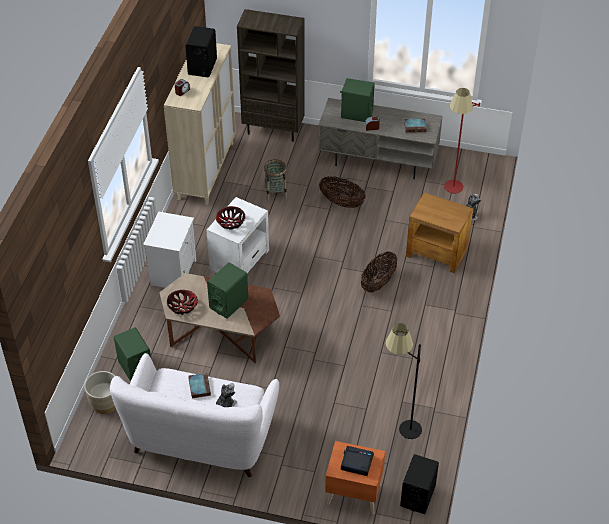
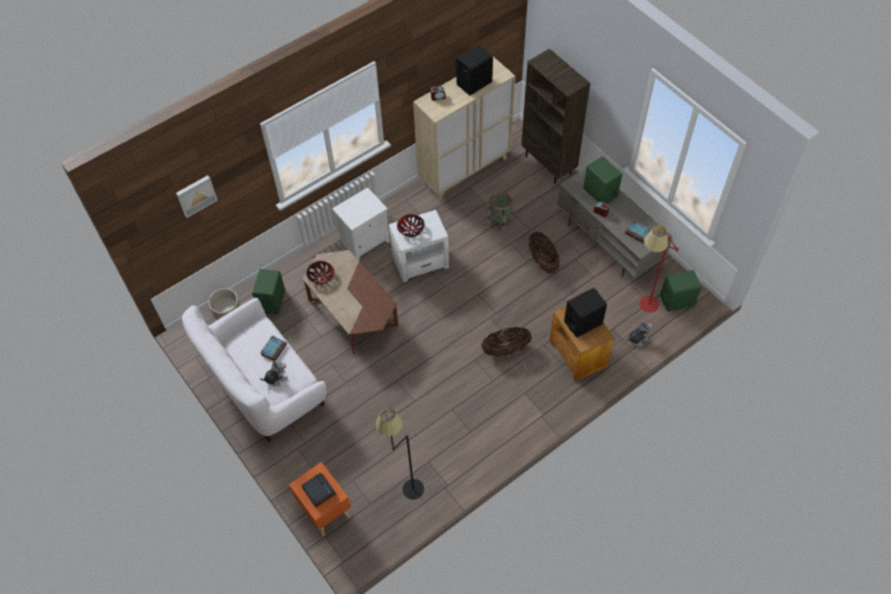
camera: 40 degrees right, 10 degrees up
green speaker [207,262,248,319] -> green speaker moved to [660,270,701,312]
black speaker [400,454,439,514] -> black speaker moved to [564,288,607,337]
none -> picture [176,175,218,218]

